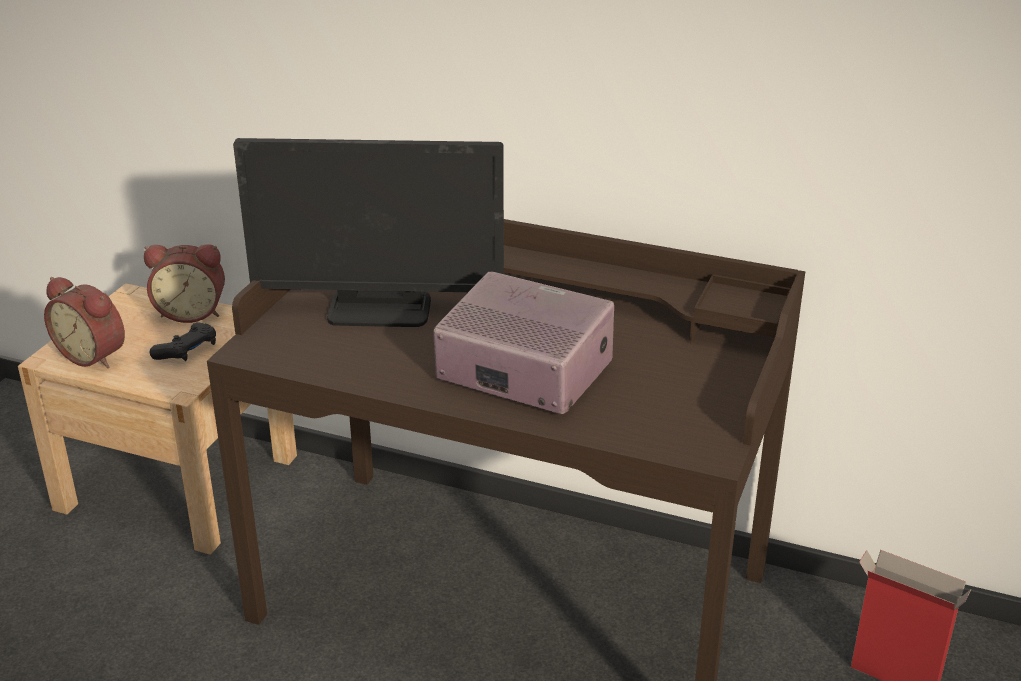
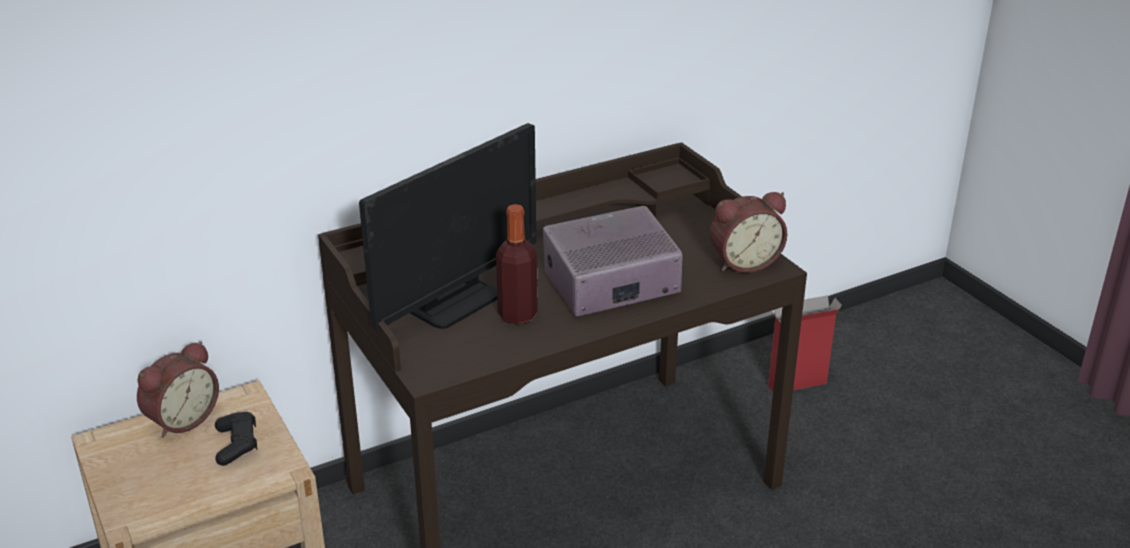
camera: 50 degrees left, 0 degrees up
alarm clock [44,277,125,368] -> alarm clock moved to [710,192,787,273]
none -> bottle [496,204,538,325]

